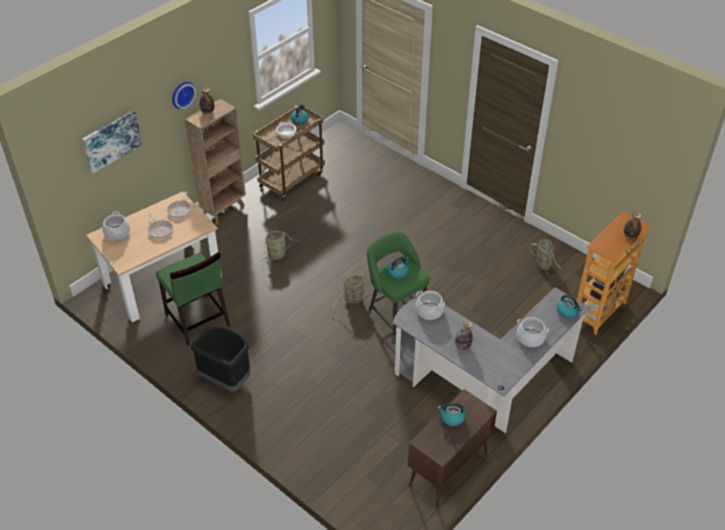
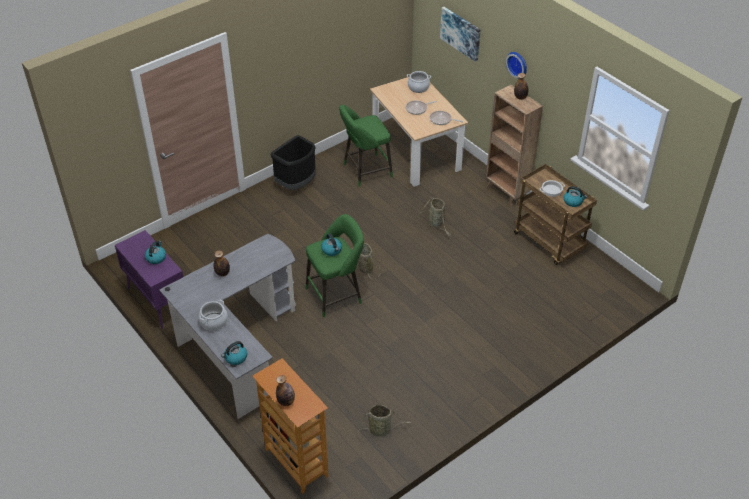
camera: 100 degrees right, 0 degrees up
green chair [156,252,230,346] -> green stool [339,105,393,187]
brown cabinet [408,389,497,507] -> purple cabinet [115,230,183,329]
cooking pot [416,291,445,320] -> none

